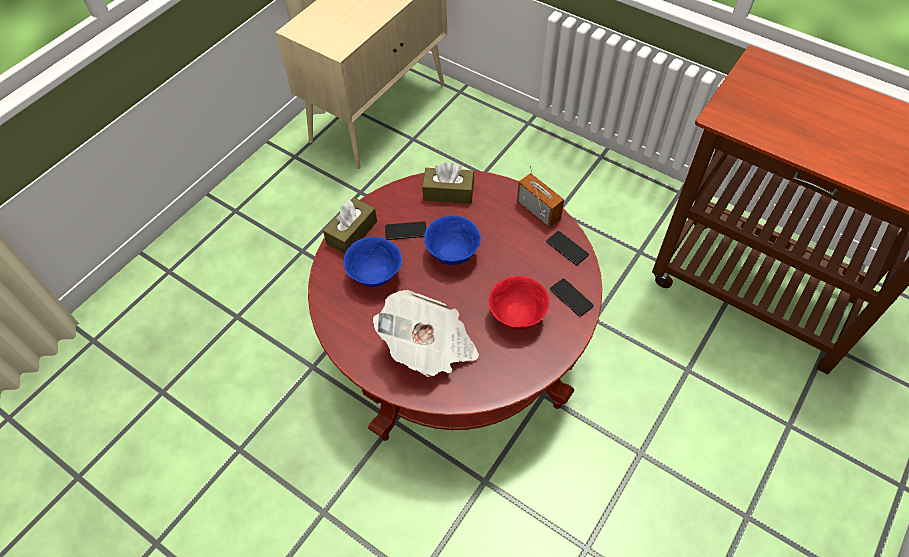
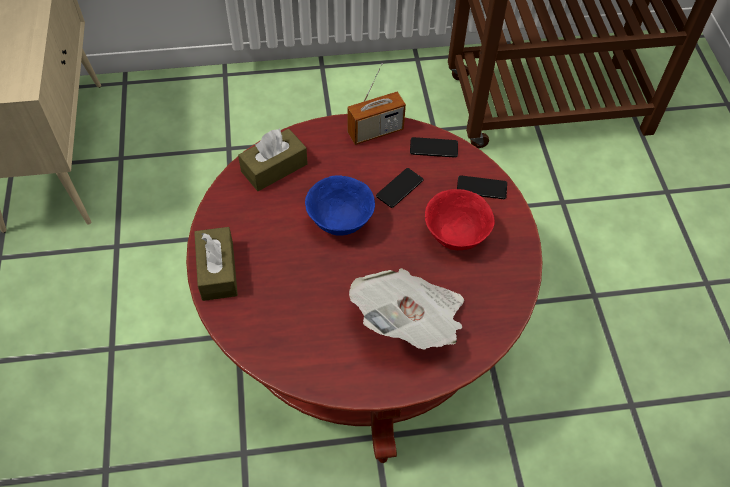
camera: 45 degrees left, 0 degrees up
blue bowl [344,237,402,287] -> none
phone [385,221,426,240] -> phone moved to [376,168,424,208]
radio [517,165,564,228] -> radio turned 150 degrees clockwise [347,63,406,145]

